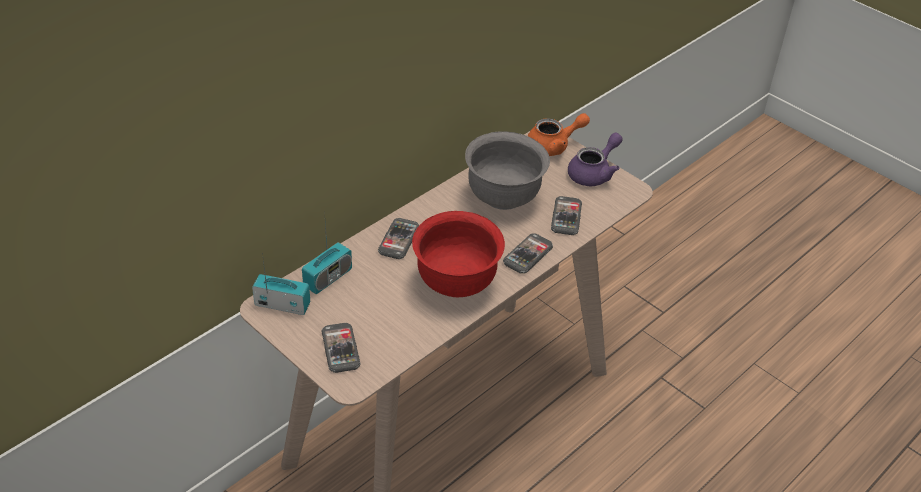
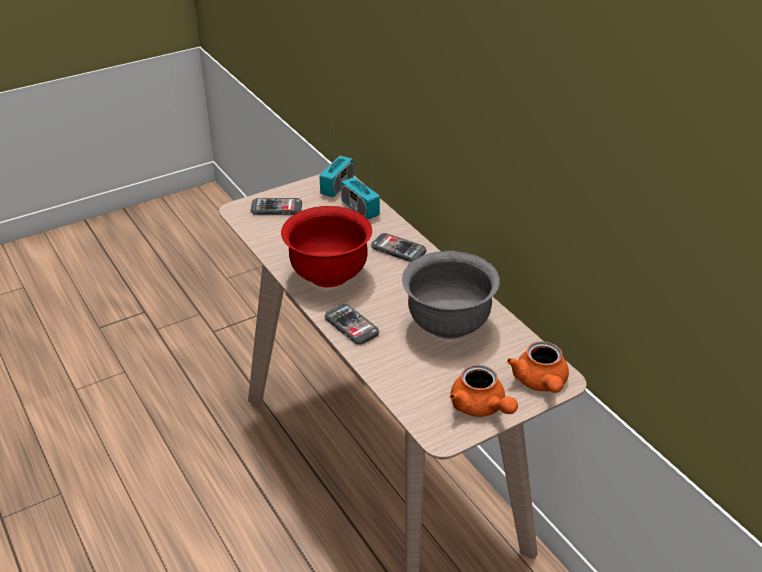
camera: 105 degrees right, 5 degrees down
phone [551,196,582,235] -> none
purple teapot [568,133,623,186] -> orange teapot [450,365,518,417]

